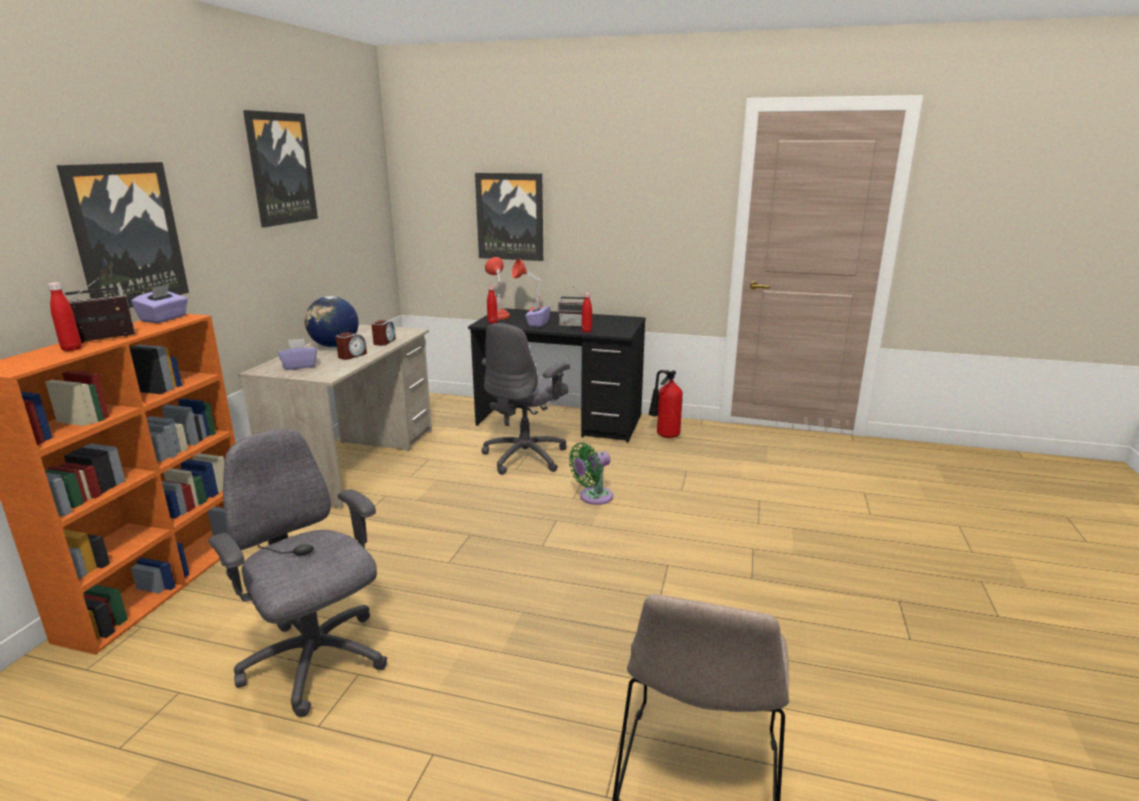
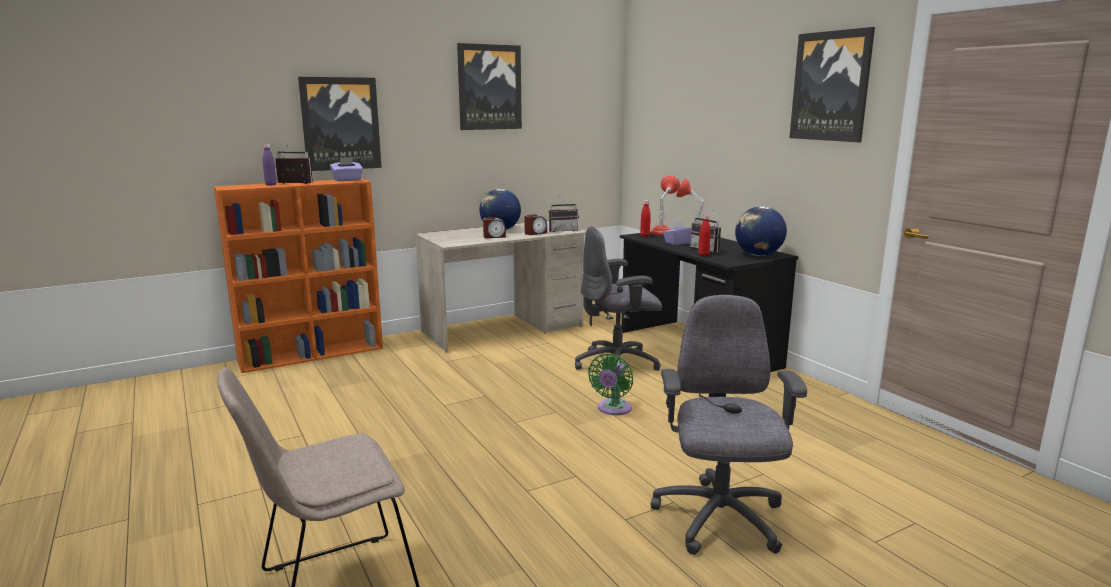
camera: 45 degrees right, 5 degrees down
red bottle [48,282,82,351] -> purple bottle [263,144,277,186]
grey office chair [208,429,387,717] -> grey office chair moved to [650,295,807,555]
purple tissue box [278,338,317,370] -> none
picture [475,173,543,261] -> picture moved to [789,27,875,142]
green fan [569,443,613,505] -> green fan turned 75 degrees counterclockwise [588,354,633,415]
fire extinguisher [648,370,683,438] -> none
none -> radio [549,197,579,232]
none -> globe [735,206,787,256]

